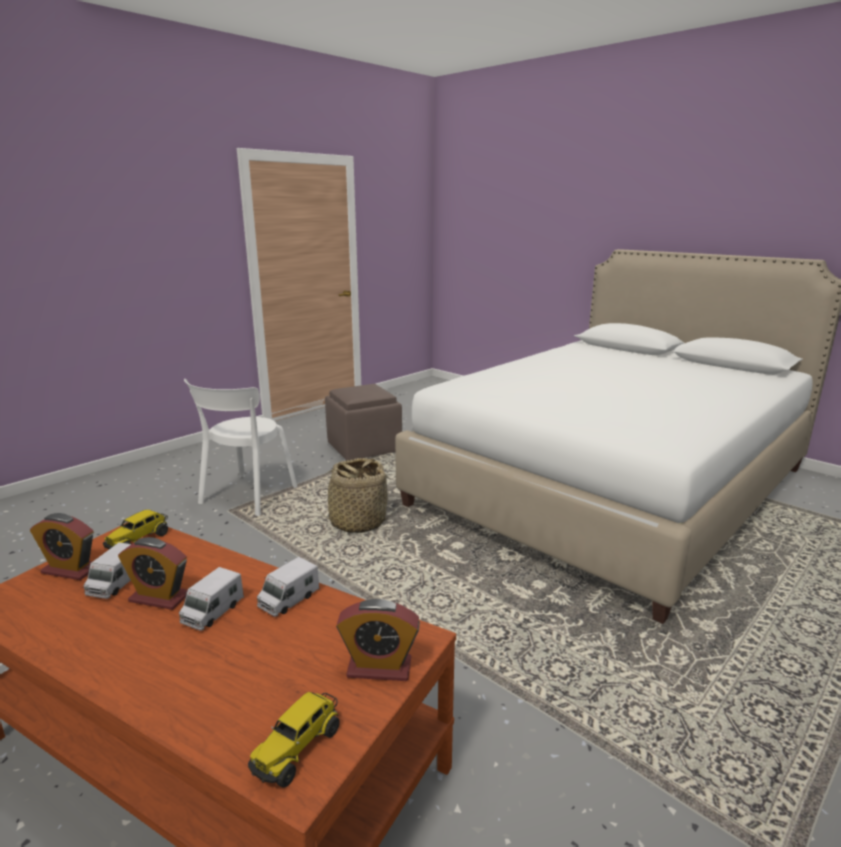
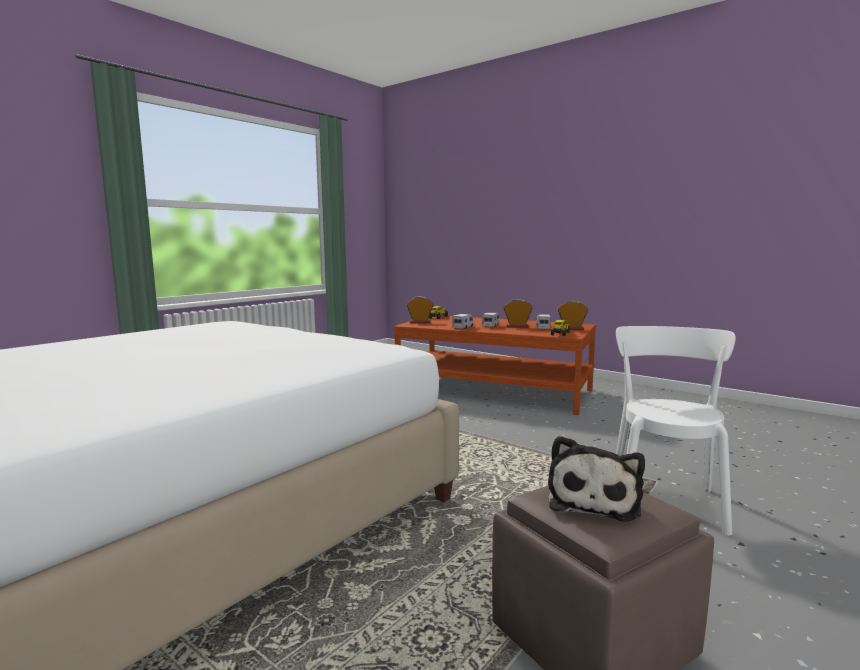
camera: 175 degrees right, 10 degrees down
basket [315,458,394,533] -> none
none -> plush toy [548,436,645,522]

